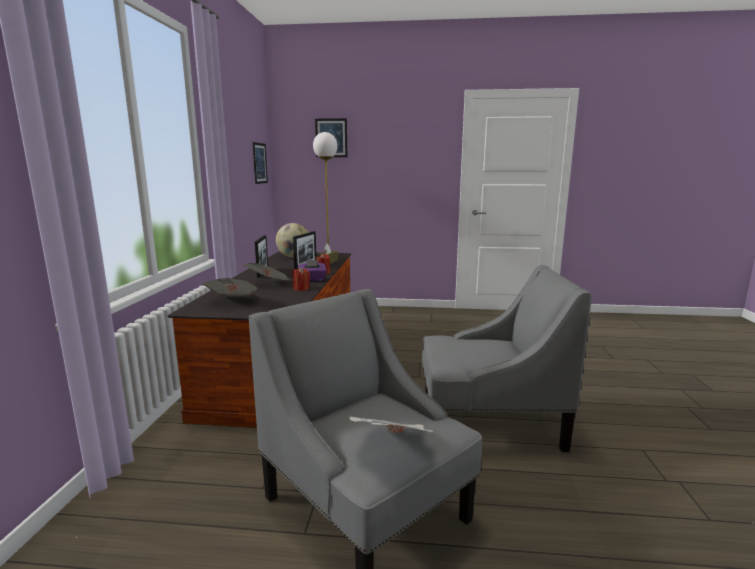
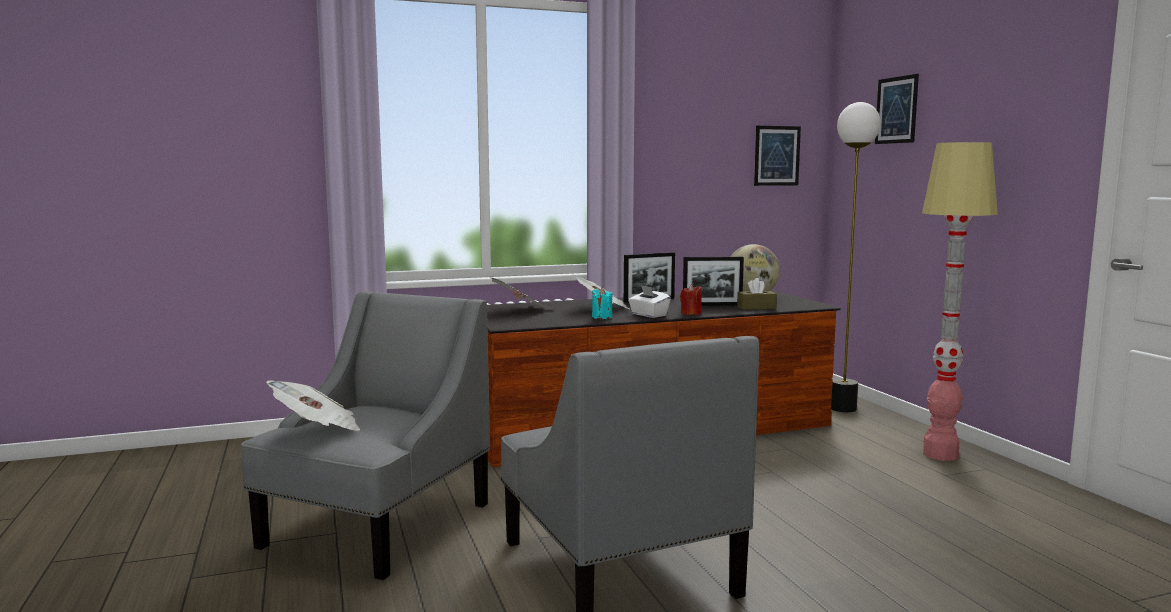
camera: 65 degrees right, 5 degrees down
red candle [293,267,310,291] -> turquoise candle [592,288,612,319]
purple tissue box [298,260,327,282] -> white tissue box [628,285,671,318]
none -> floor lamp [922,142,998,461]

